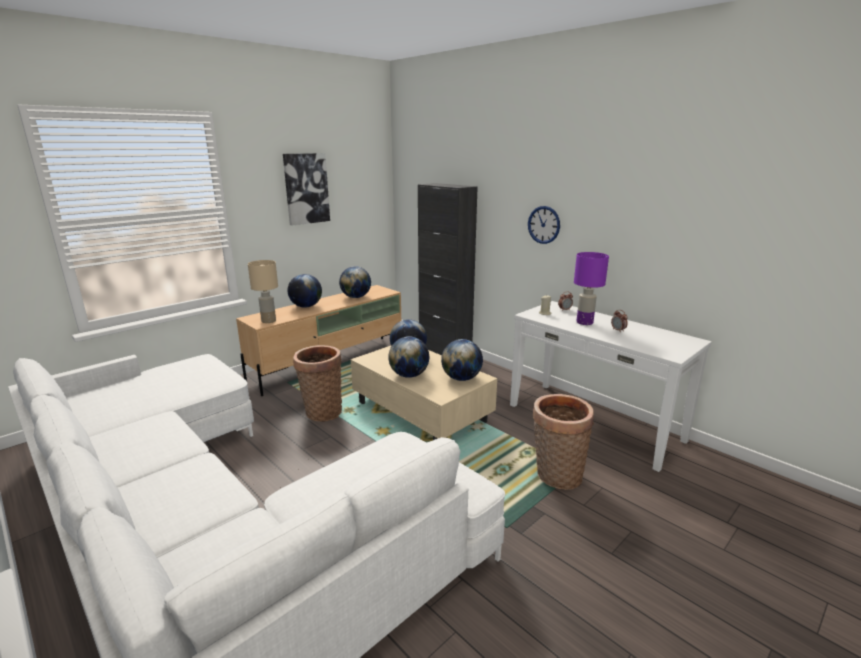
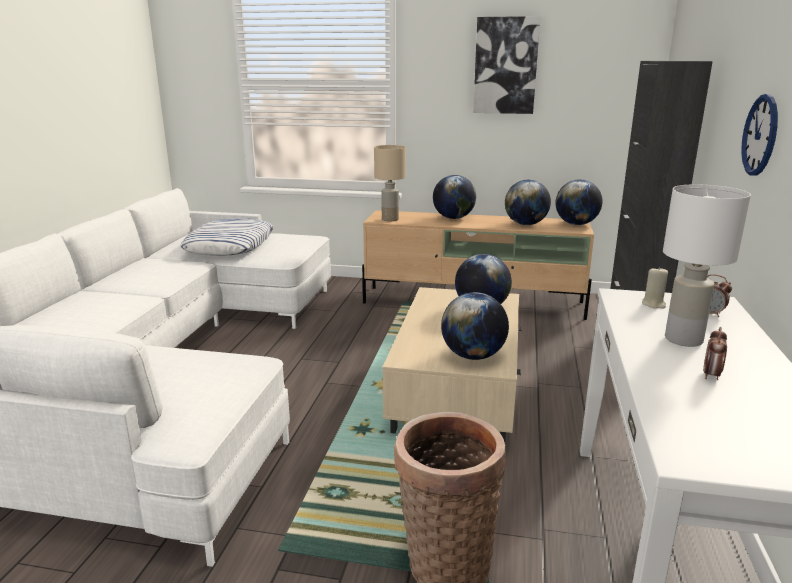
camera: 55 degrees right, 0 degrees up
basket [293,345,342,421] -> none
globe [388,336,429,378] -> globe moved to [556,179,602,225]
purple table lamp [574,252,609,325] -> white table lamp [663,184,751,347]
none -> pillow [180,218,273,256]

